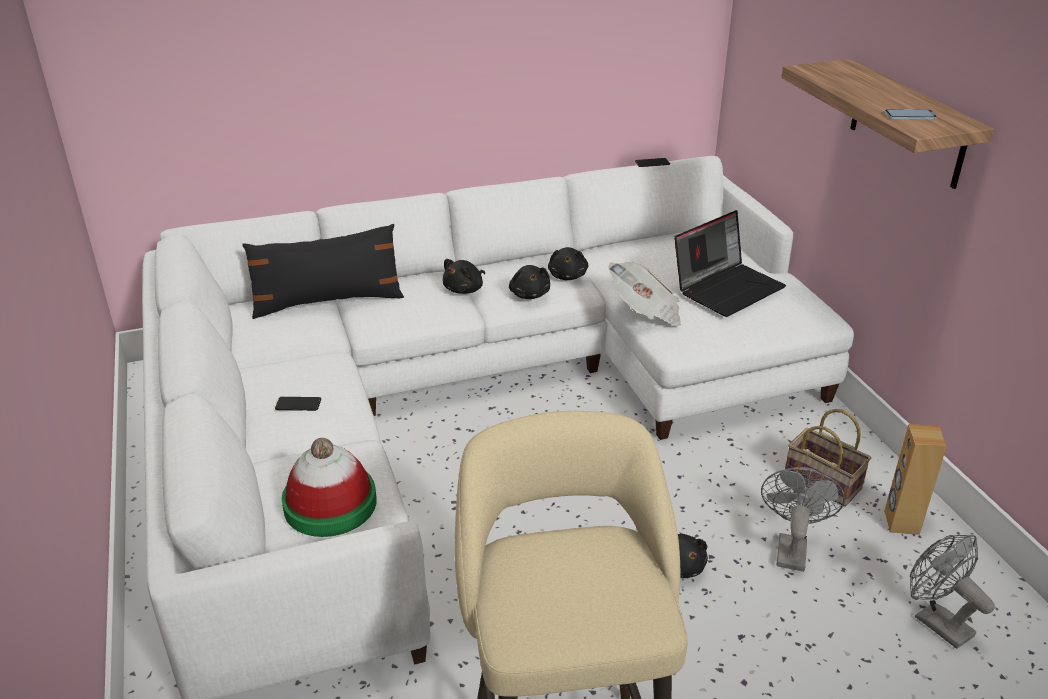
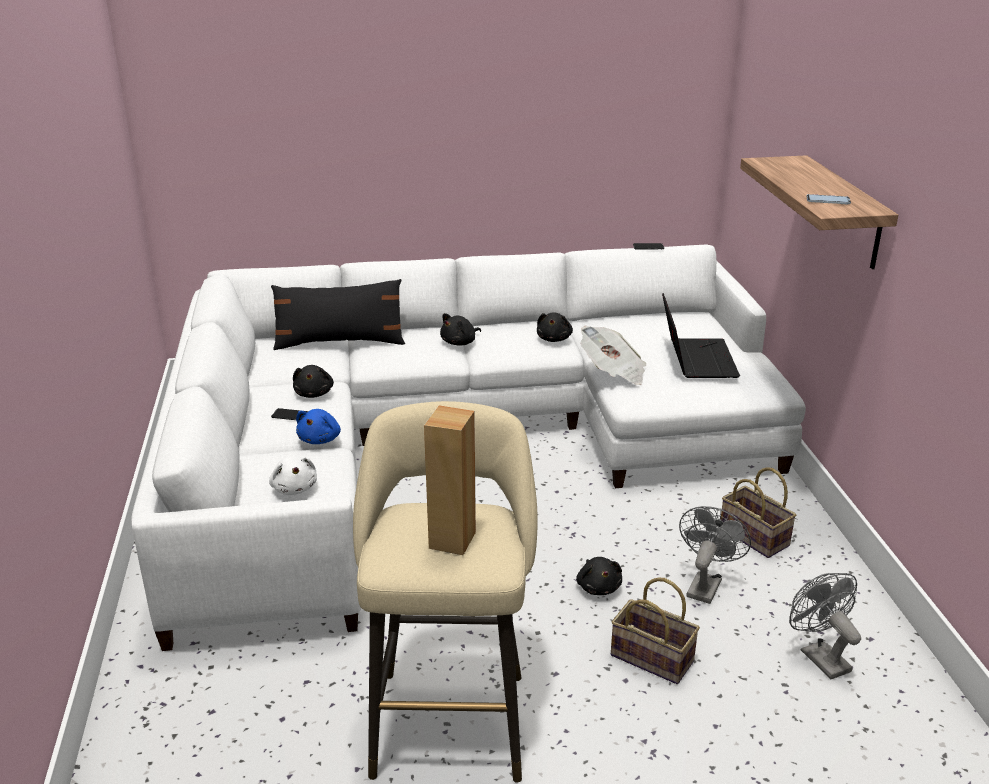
camera: 10 degrees right, 5 degrees down
hat [282,438,377,537] -> white plush toy [269,456,317,495]
black plush toy [509,265,550,299] -> black plush toy moved to [293,365,334,398]
laptop [674,210,786,317] -> laptop turned 60 degrees counterclockwise [662,293,740,378]
brown speaker [884,424,947,535] -> brown speaker moved to [424,406,476,555]
none -> blue plush toy [296,409,341,444]
none -> basket [611,578,700,684]

